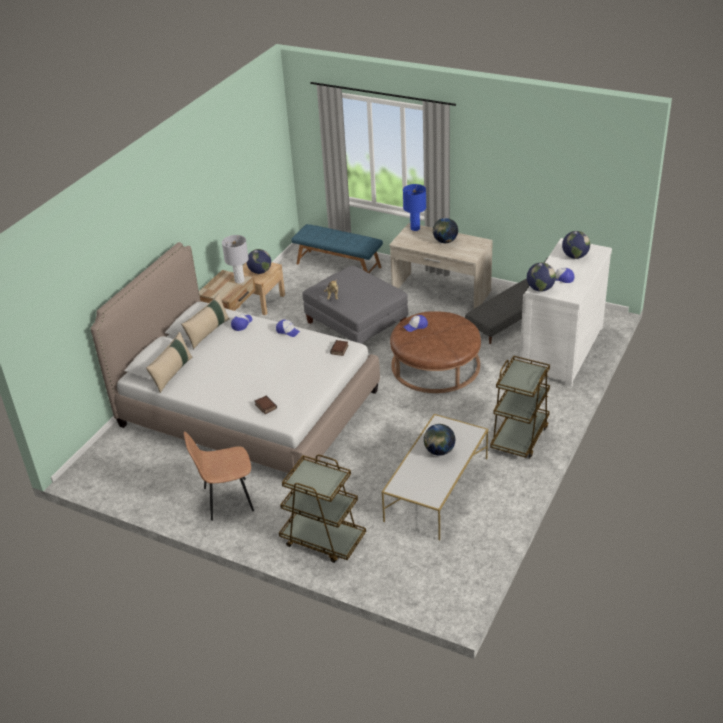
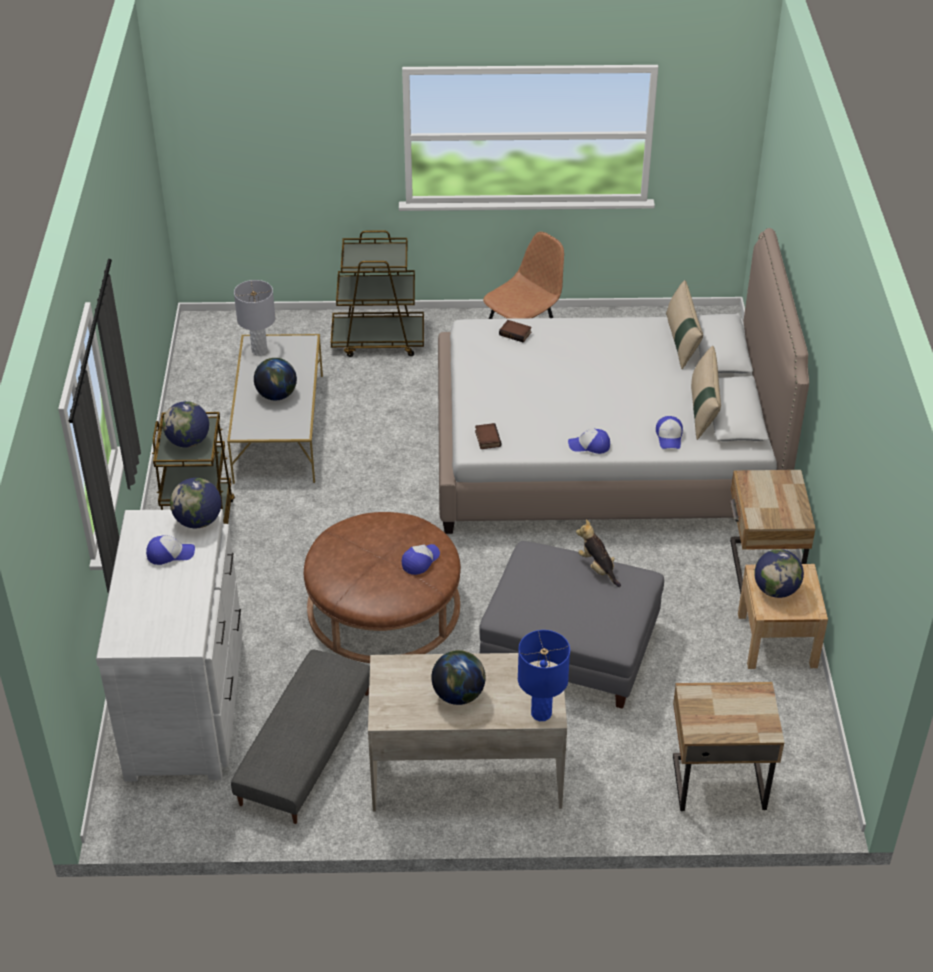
camera: 150 degrees right, 5 degrees up
grey table lamp [222,235,249,283] -> grey table lamp moved to [234,280,275,356]
blue bench [291,224,383,273] -> beige nightstand [673,682,784,811]
globe [562,231,590,259] -> globe moved to [163,401,209,448]

